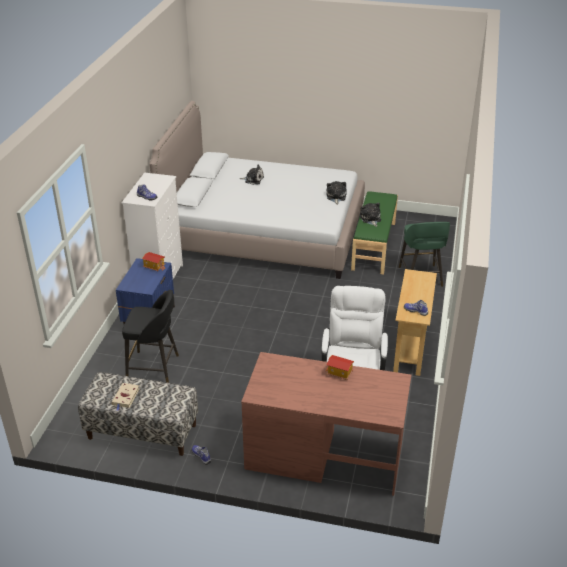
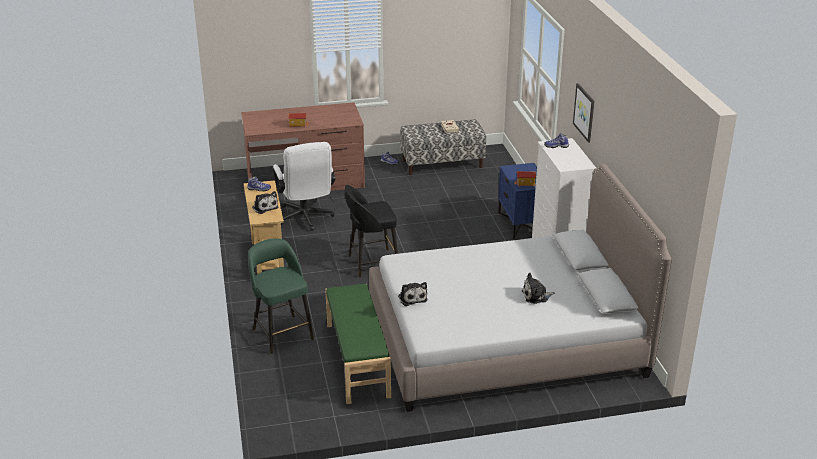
camera: 155 degrees right, 5 degrees down
black stool [122,290,179,383] -> black stool moved to [345,185,398,277]
plush toy [360,203,381,227] -> plush toy moved to [252,191,278,214]
none -> picture [573,83,594,143]

